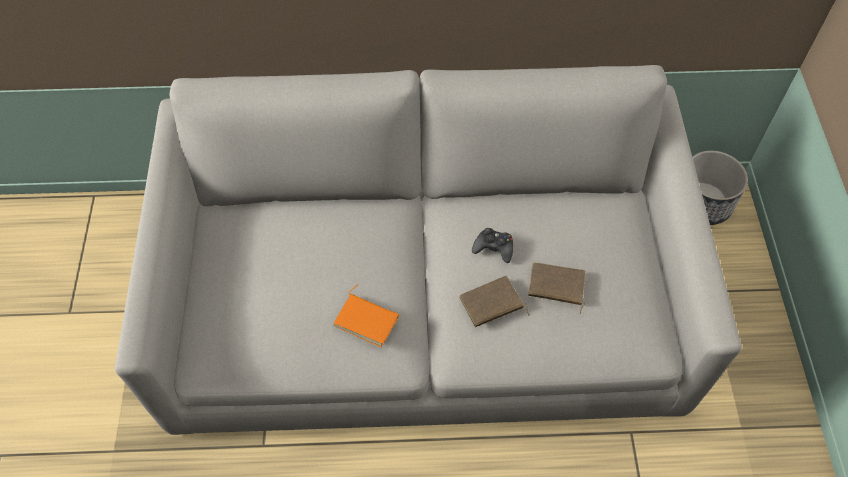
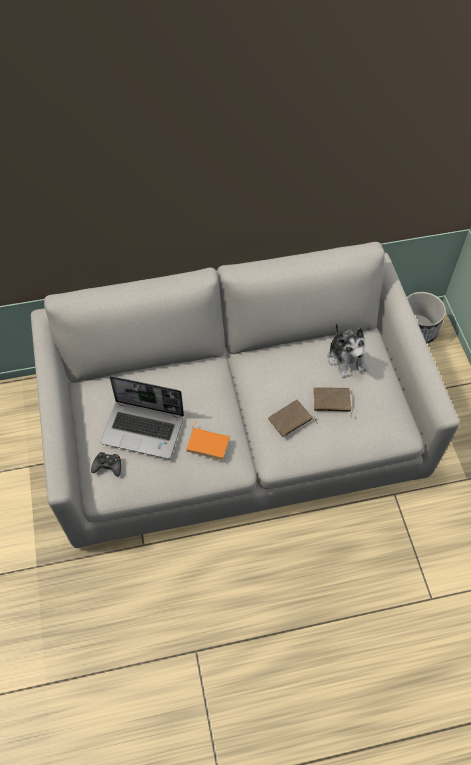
camera: 10 degrees left, 0 degrees up
black game controller [472,228,513,263] -> black game controller moved to [91,452,121,477]
none -> laptop [100,376,184,459]
none -> plush toy [328,323,367,378]

